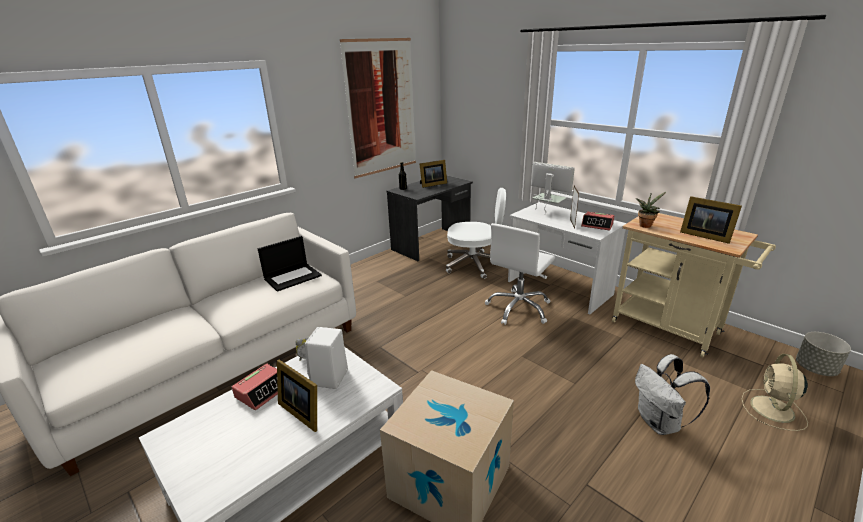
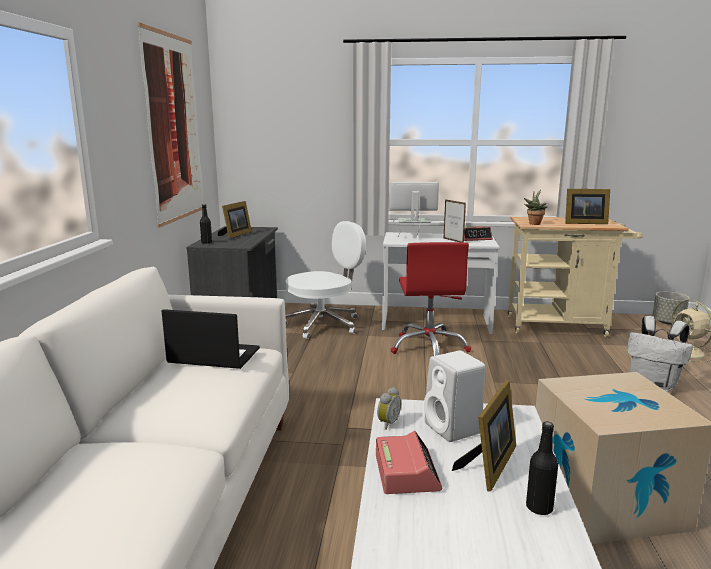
camera: 40 degrees left, 10 degrees down
laptop [258,236,322,292] -> laptop turned 90 degrees counterclockwise [162,309,260,369]
picture frame [277,360,317,432] -> picture frame turned 60 degrees counterclockwise [452,380,516,492]
white office chair [485,223,555,325] -> red office chair [391,242,471,356]
none -> black bottle [526,421,558,515]

